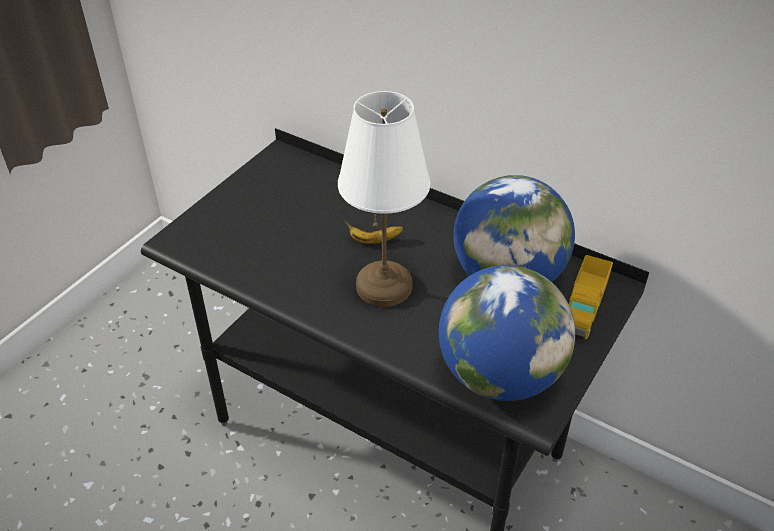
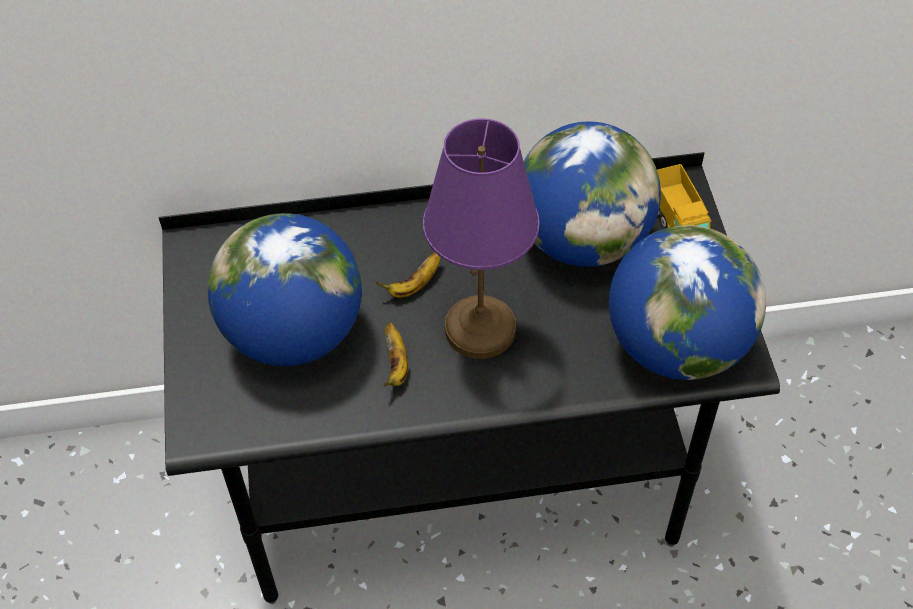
camera: 40 degrees left, 10 degrees up
white table lamp [338,91,430,307] -> purple table lamp [423,118,539,359]
none -> globe [208,213,362,366]
none -> banana [383,323,408,386]

